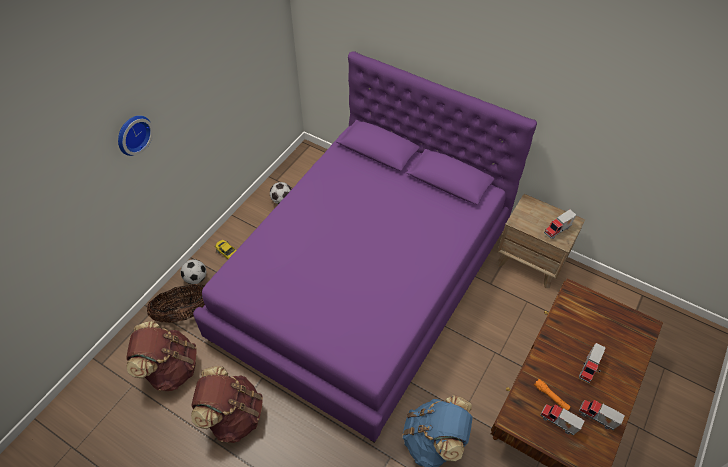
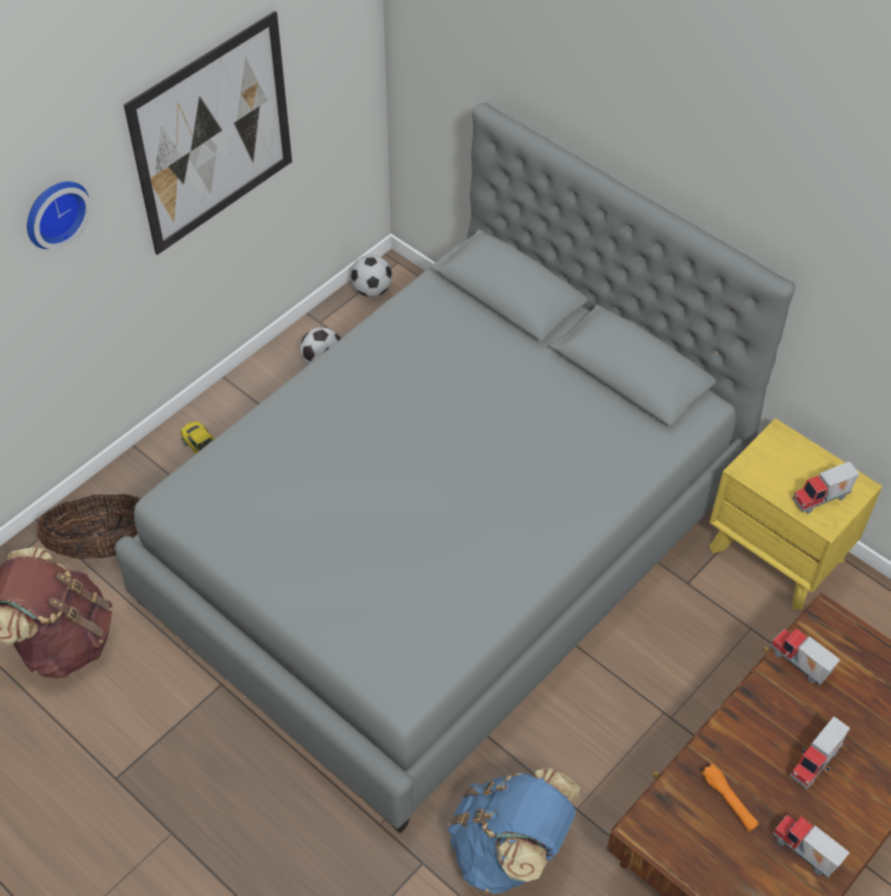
camera: 10 degrees right, 0 degrees up
football [181,259,206,284] -> football moved to [350,255,392,297]
brown backpack [191,366,263,443] -> none
purple bed [193,51,537,443] -> grey bed [114,103,795,833]
brown nightstand [497,194,585,288] -> yellow nightstand [709,418,882,610]
toy truck [540,404,585,436] -> toy truck moved to [770,628,840,685]
none -> picture [124,11,292,255]

